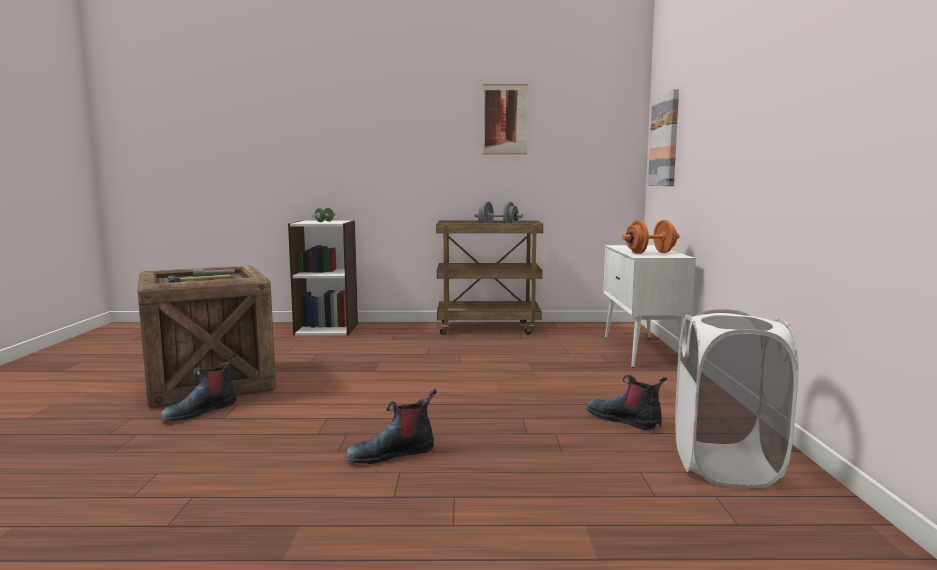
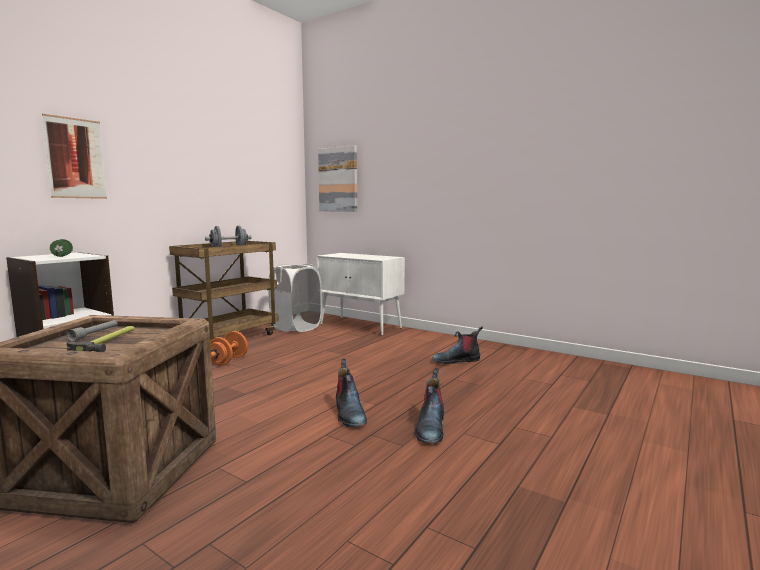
camera: 55 degrees left, 0 degrees up
boot [160,353,236,421] -> boot moved to [336,359,367,427]
picture [483,84,528,155] -> picture moved to [42,114,107,199]
orange dumbbell [622,220,679,254] -> orange dumbbell moved to [210,331,248,366]
white laundry basket [675,309,798,488] -> white laundry basket moved to [268,264,322,332]

